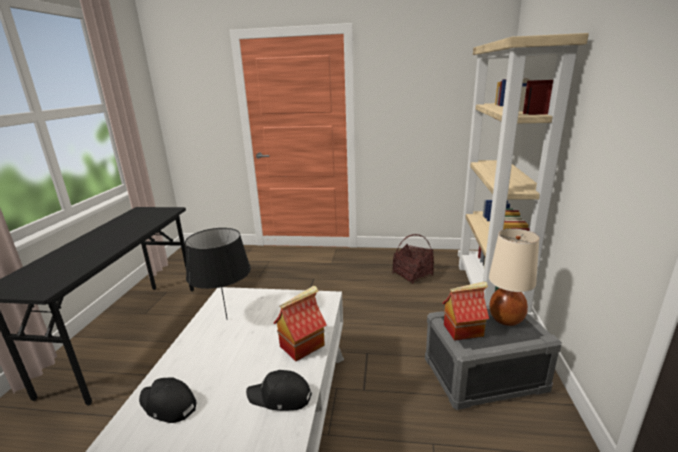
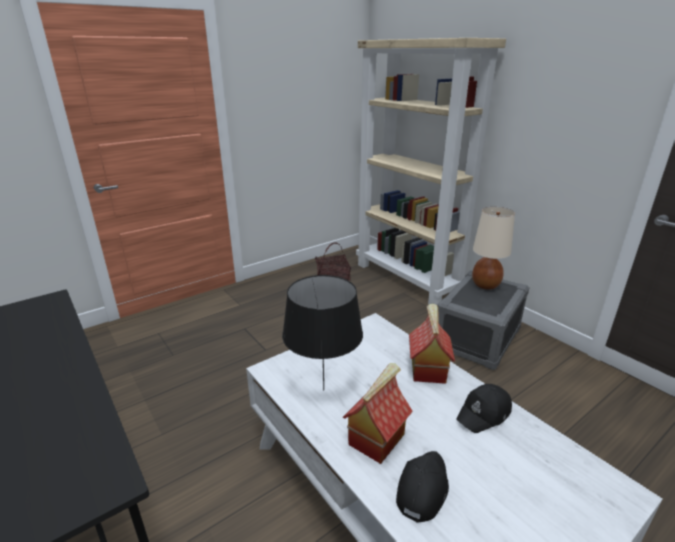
camera: 45 degrees left, 5 degrees up
black cap [139,377,196,423] -> black cap turned 135 degrees clockwise [396,451,449,523]
toy house [442,281,489,341] -> toy house moved to [343,363,413,464]

